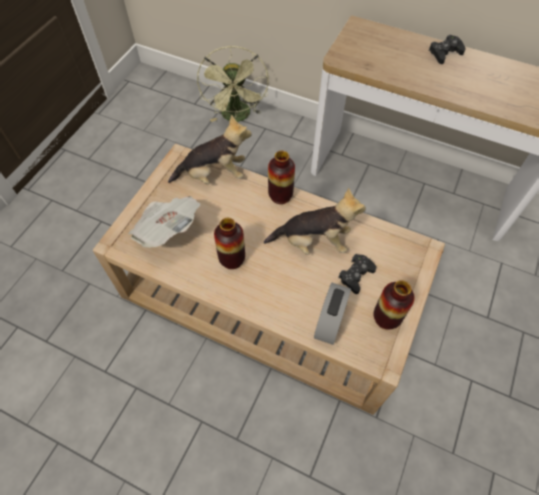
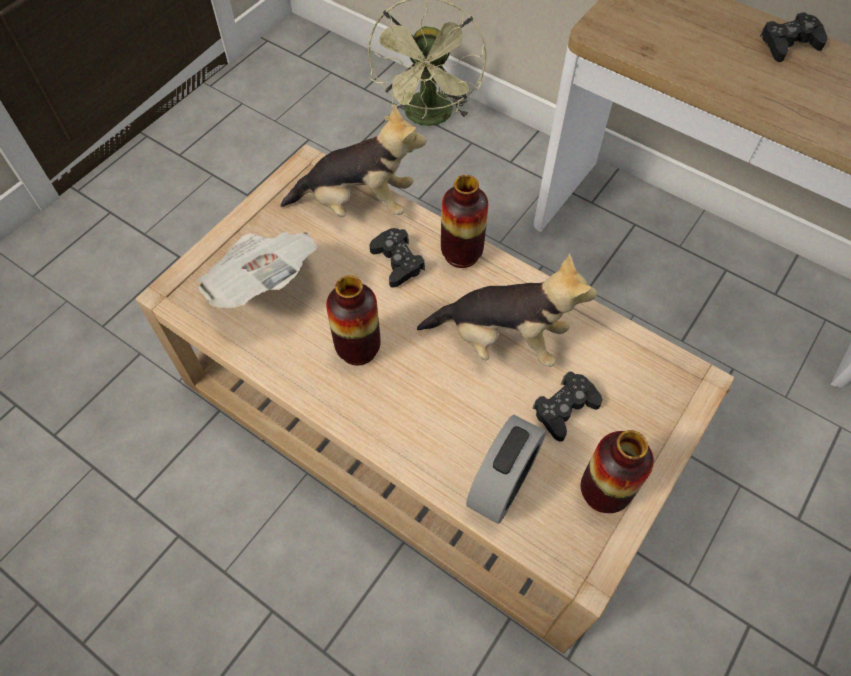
camera: 10 degrees right, 0 degrees up
none -> black game controller [369,228,425,288]

